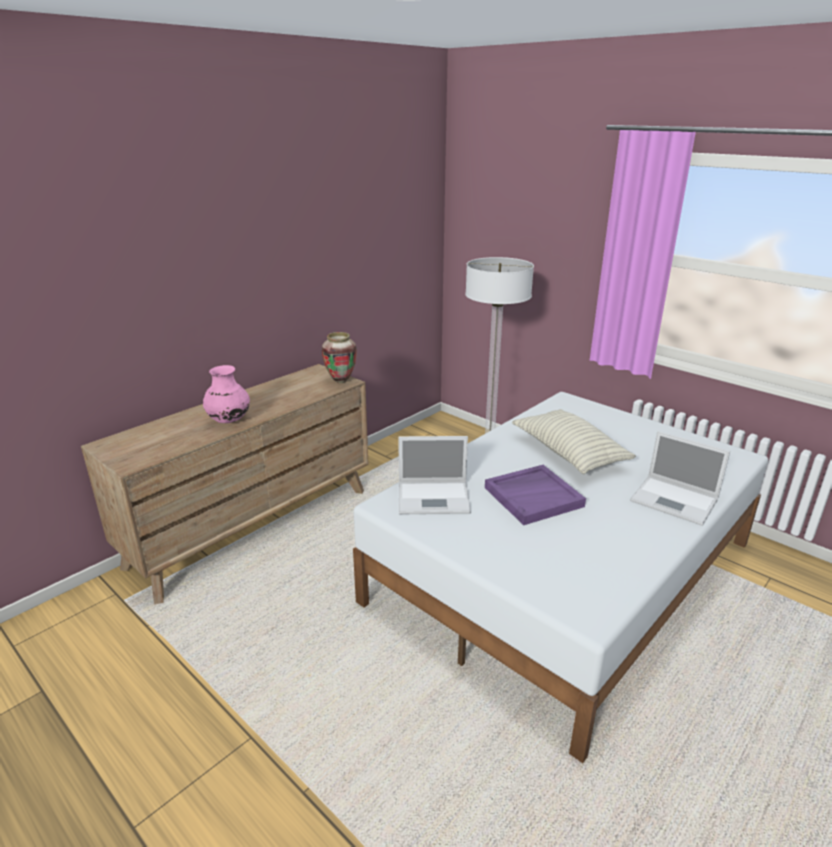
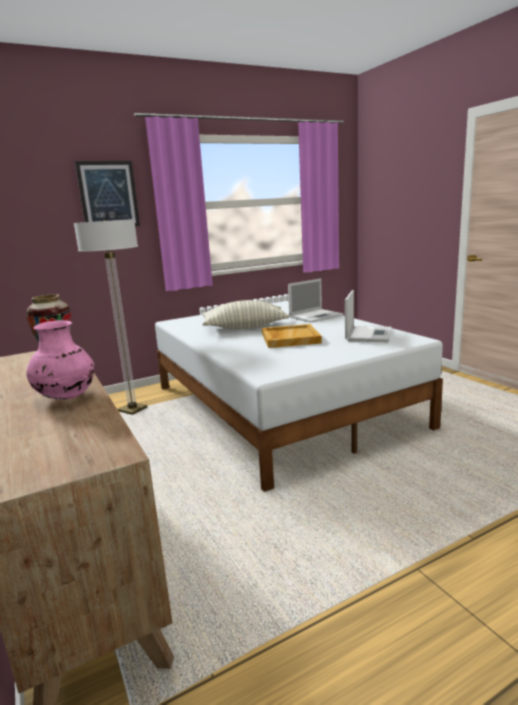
camera: 70 degrees left, 10 degrees down
laptop [398,436,471,514] -> laptop moved to [345,290,392,342]
purple tray [485,465,586,525] -> beige tray [262,324,322,348]
none -> picture [75,161,140,226]

